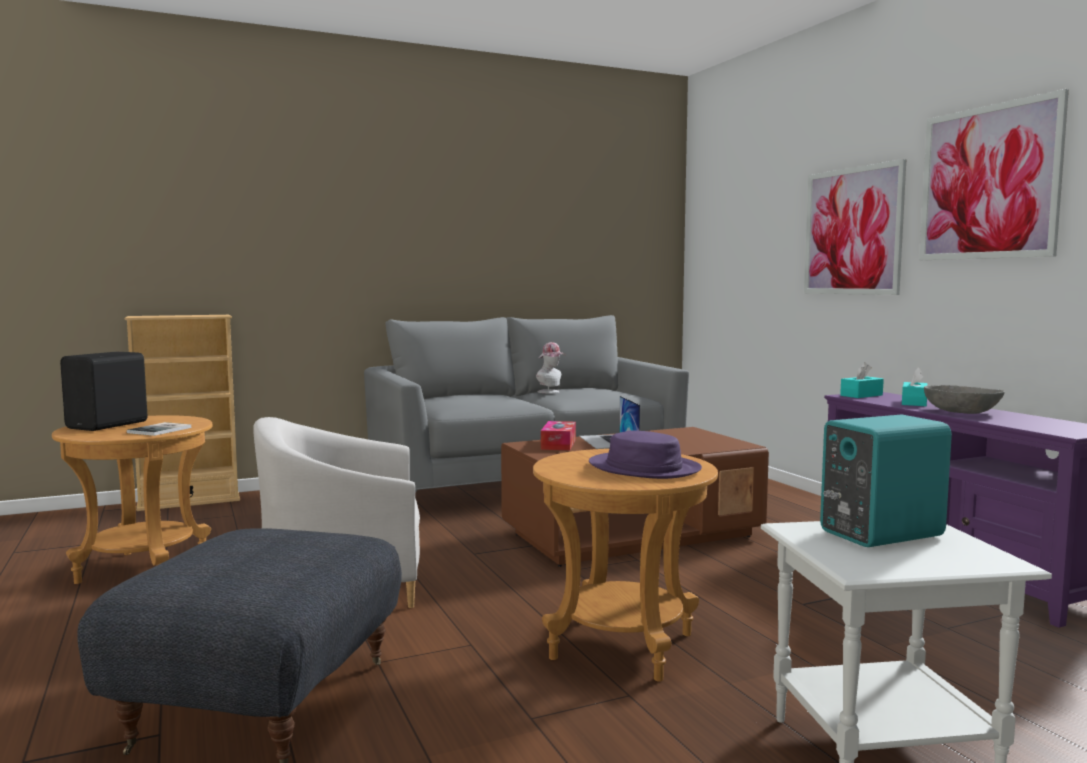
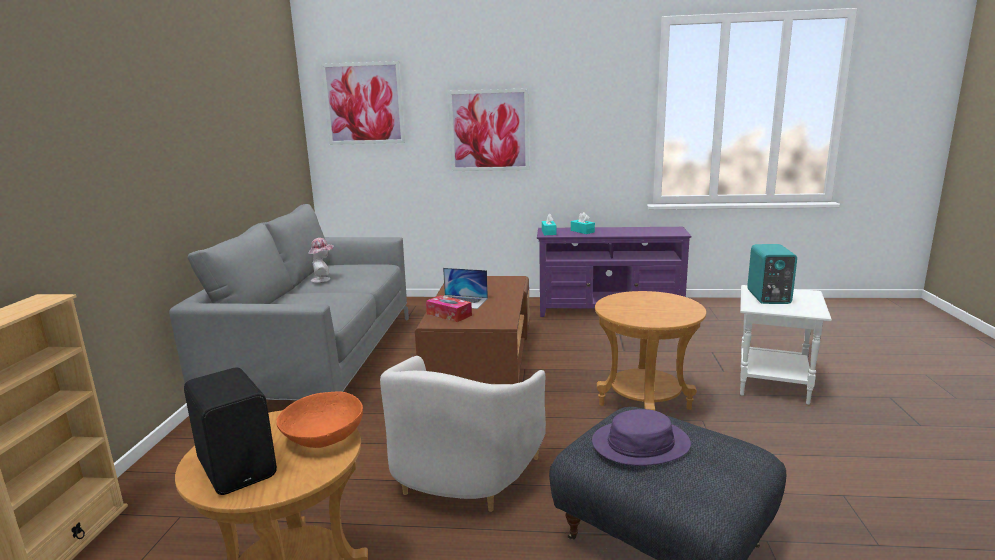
camera: 60 degrees left, 10 degrees up
book [127,422,191,436] -> orange bowl [277,391,363,448]
purple hat [589,430,702,479] -> purple hat moved to [592,409,691,466]
picture [919,89,1069,260] -> picture moved to [321,61,405,145]
grey bowl [924,385,1005,414] -> none

